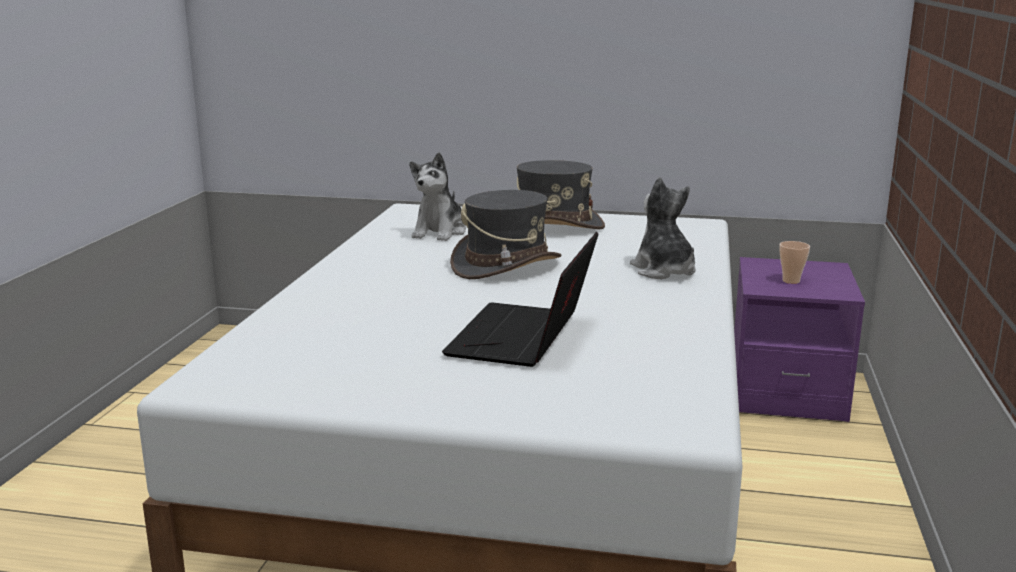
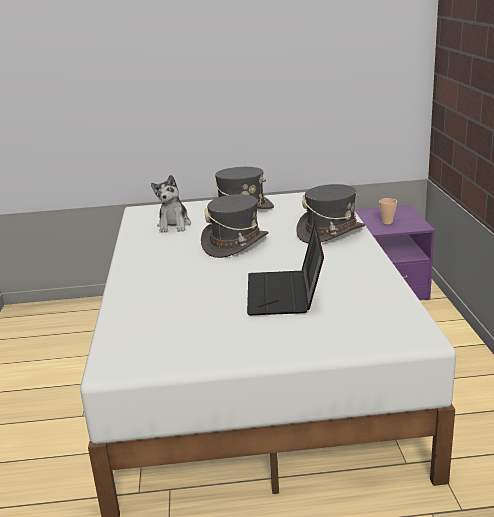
camera: 15 degrees left, 5 degrees up
plush toy [630,177,695,280] -> grey hat [296,184,365,243]

